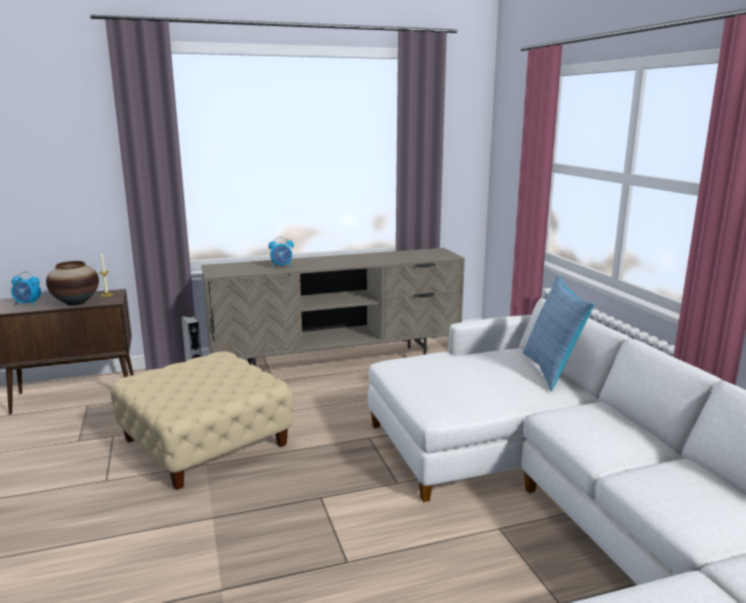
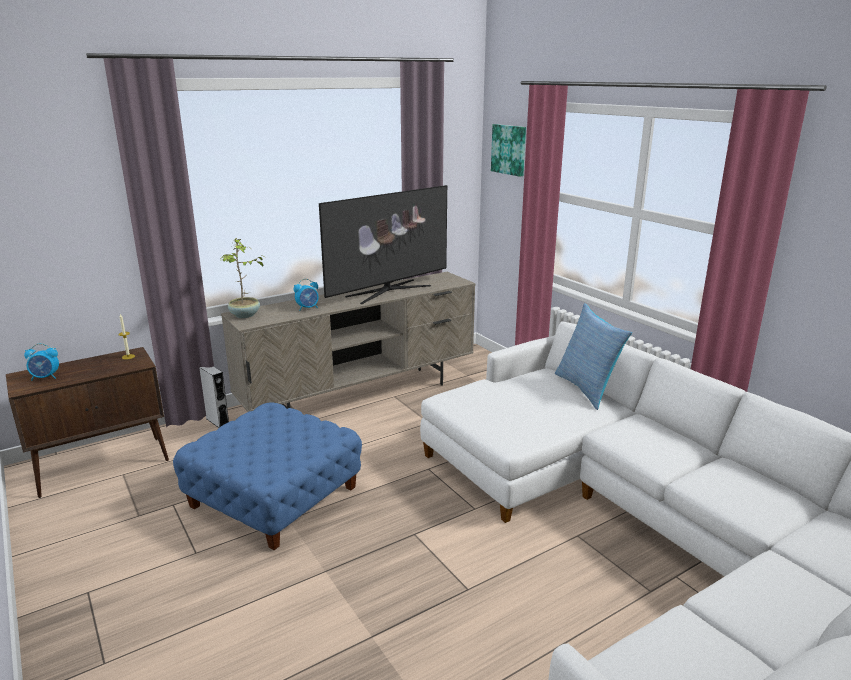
camera: 15 degrees left, 5 degrees up
vase [46,261,99,306] -> none
beige ottoman [110,351,293,490] -> blue ottoman [173,402,362,550]
none -> potted plant [221,238,266,318]
none -> television [319,185,447,304]
none -> picture [491,124,526,177]

